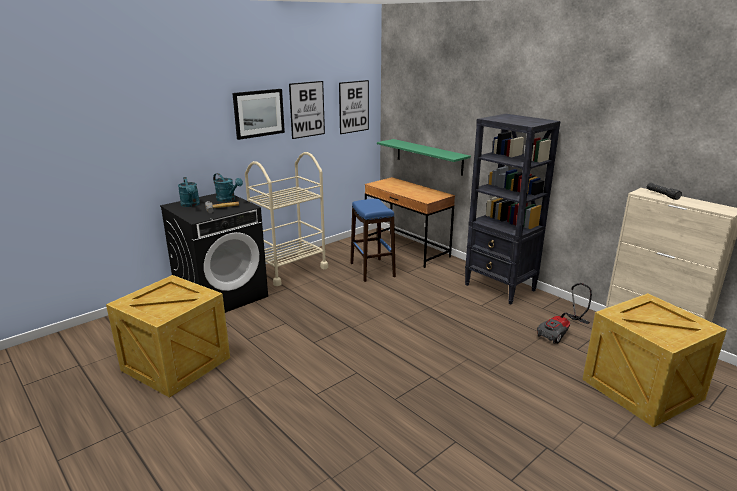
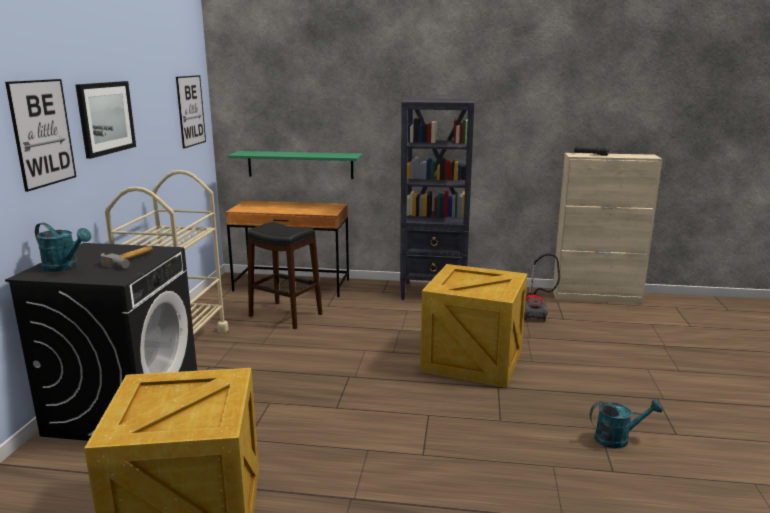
camera: 40 degrees left, 5 degrees down
turquoise watering can [213,173,243,202] -> turquoise watering can moved to [590,399,662,448]
picture [289,81,325,139] -> picture moved to [5,79,76,192]
blue stool [351,199,396,282] -> black stool [247,222,322,329]
crate [582,293,727,428] -> crate moved to [420,264,527,388]

